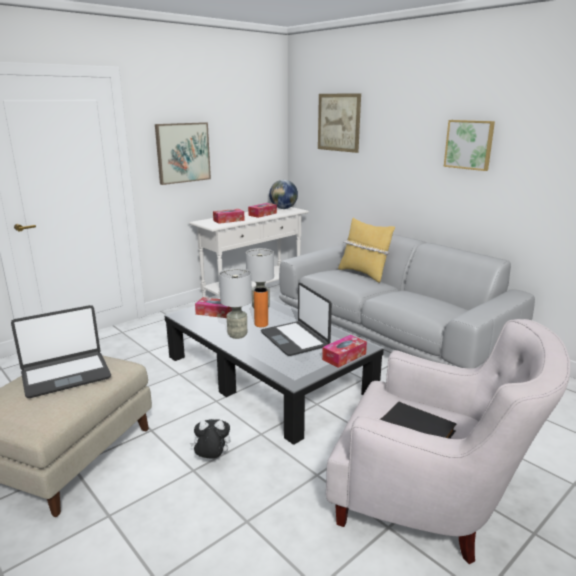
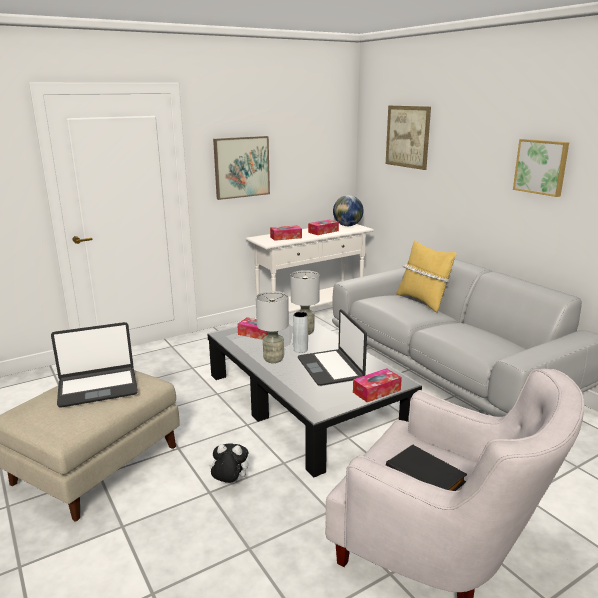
camera: 10 degrees right, 0 degrees up
orange vase [254,287,268,327] -> grey vase [293,312,308,353]

